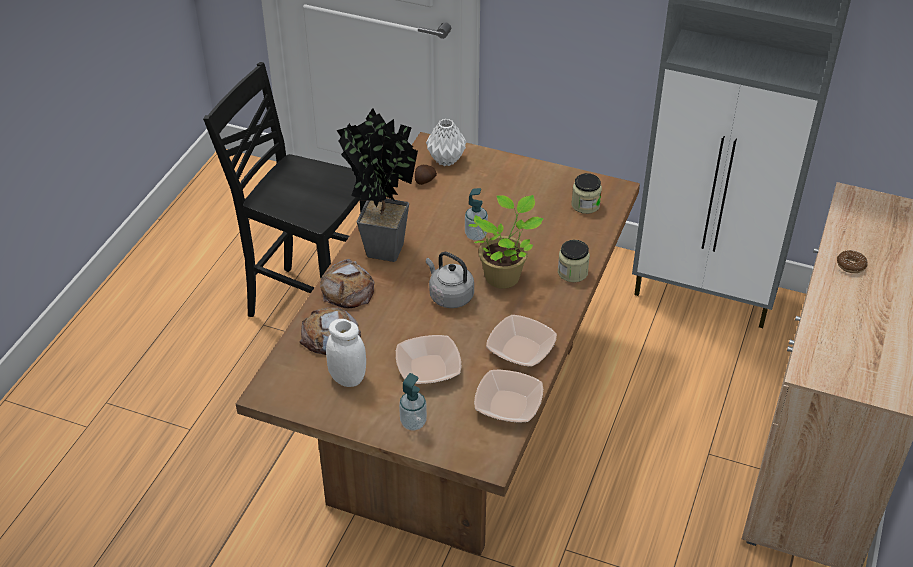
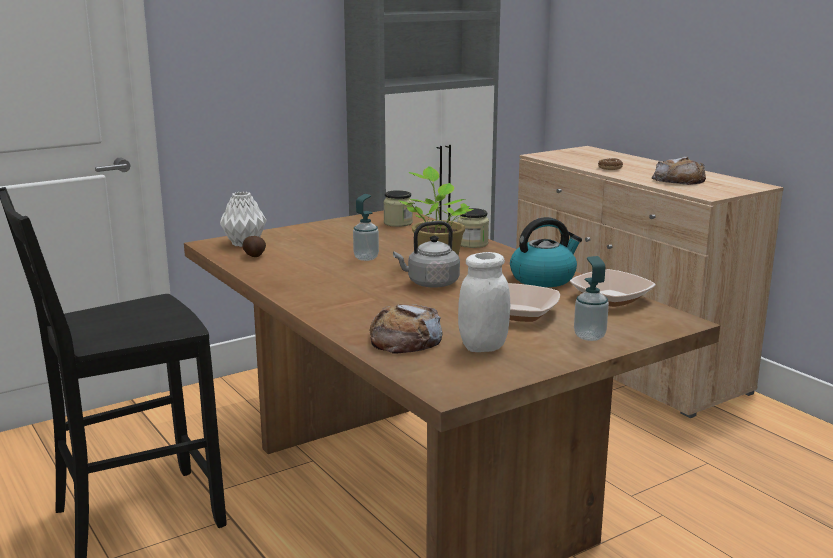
camera: 55 degrees left, 25 degrees down
bread [320,259,374,308] -> bread moved to [652,156,706,185]
potted plant [337,108,418,262] -> none
bowl [486,315,557,367] -> kettle [510,217,582,287]

